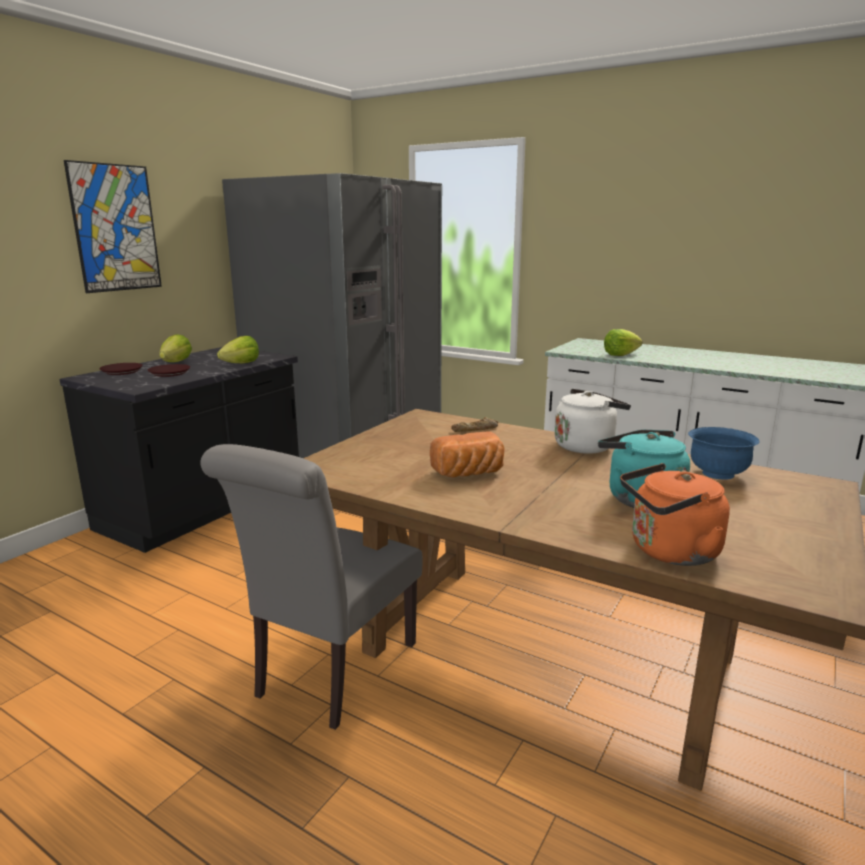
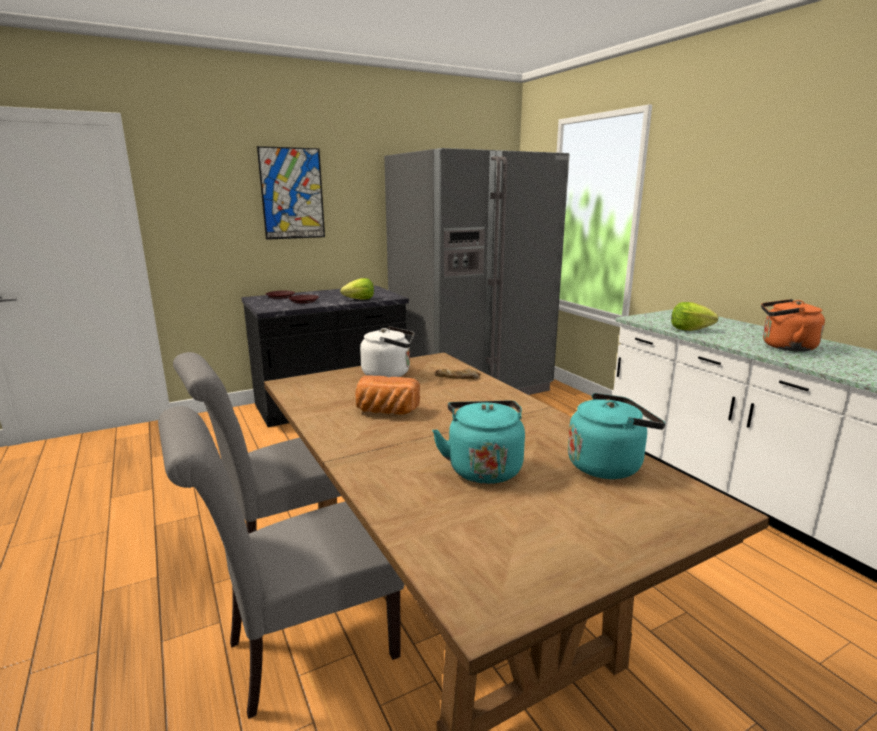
camera: 30 degrees right, 0 degrees up
lettuce [159,334,192,362] -> none
white kettle [554,389,631,454] -> white kettle moved to [360,326,415,377]
orange kettle [620,463,730,566] -> orange kettle moved to [761,299,825,352]
blue bowl [688,427,760,480] -> turquoise kettle [568,393,665,479]
none -> grey chair [158,406,404,719]

